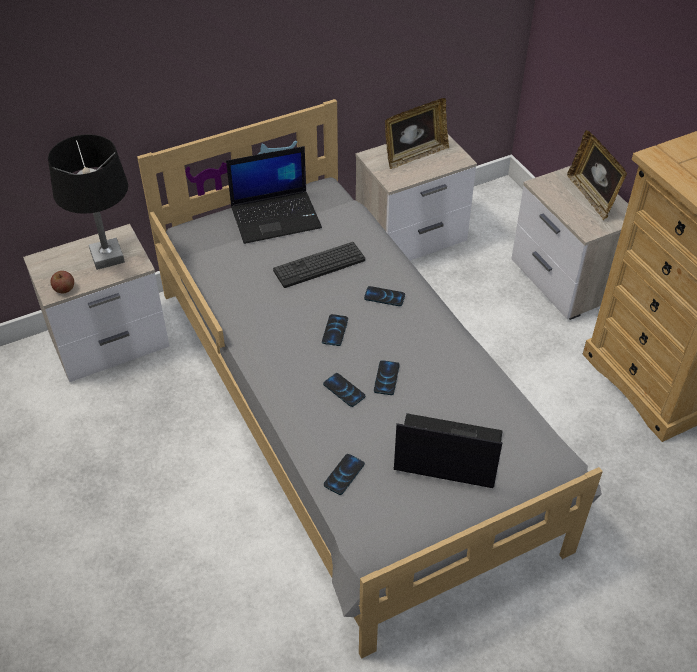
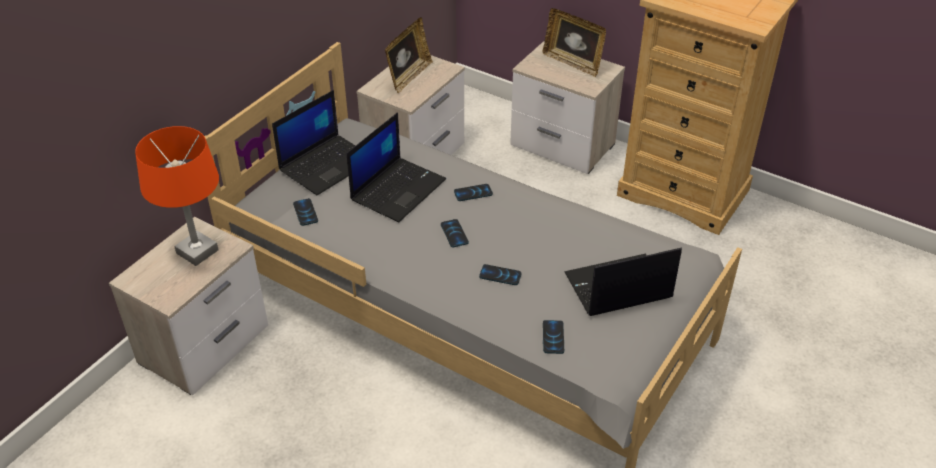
camera: 30 degrees left, 5 degrees down
black table lamp [48,134,128,270] -> orange table lamp [135,126,219,266]
apple [51,271,74,293] -> none
keyboard [273,242,365,288] -> laptop [347,113,446,222]
phone [374,360,400,395] -> phone moved to [293,198,318,226]

